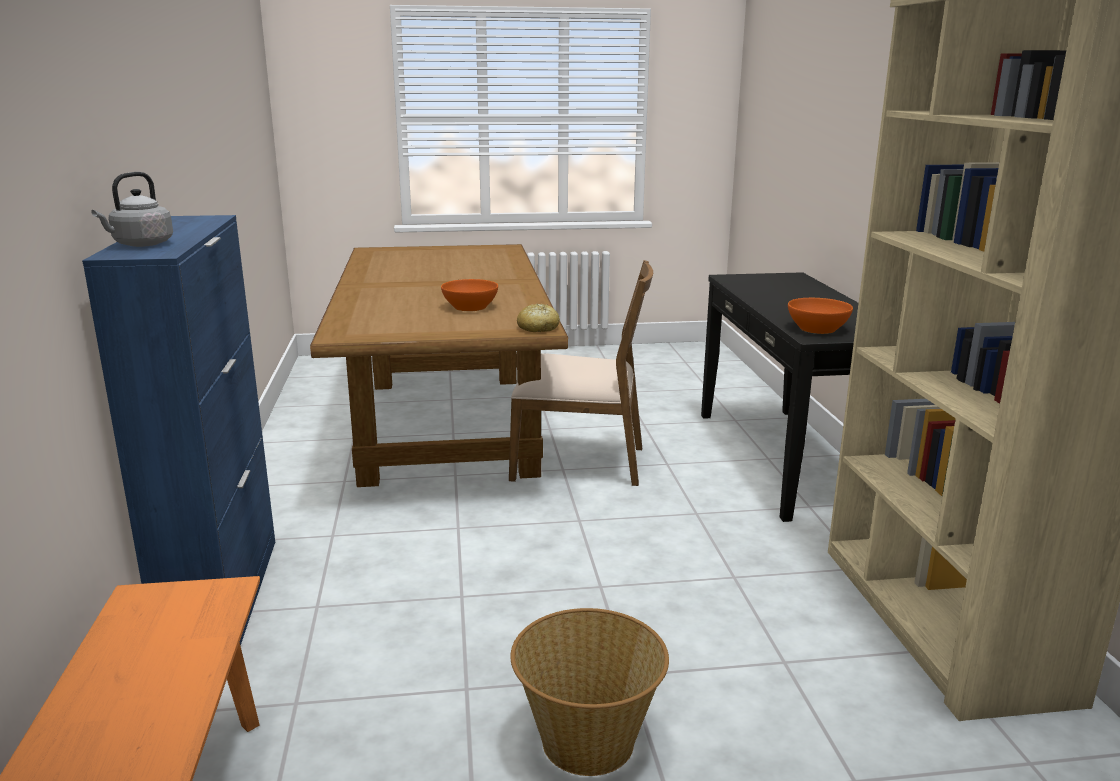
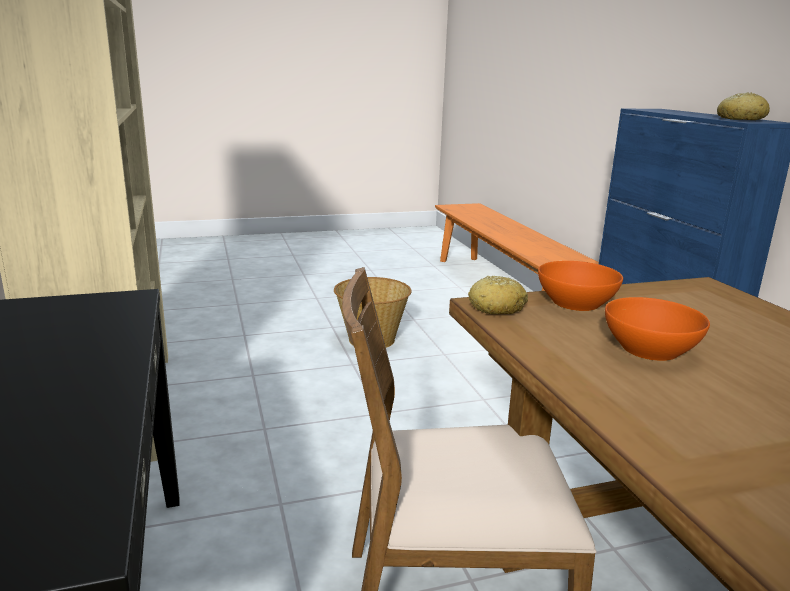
camera: 170 degrees right, 0 degrees up
grey kettle [92,172,173,247] -> none
orange bowl [788,298,853,334] -> orange bowl moved to [538,261,623,311]
none -> bread [717,92,770,120]

